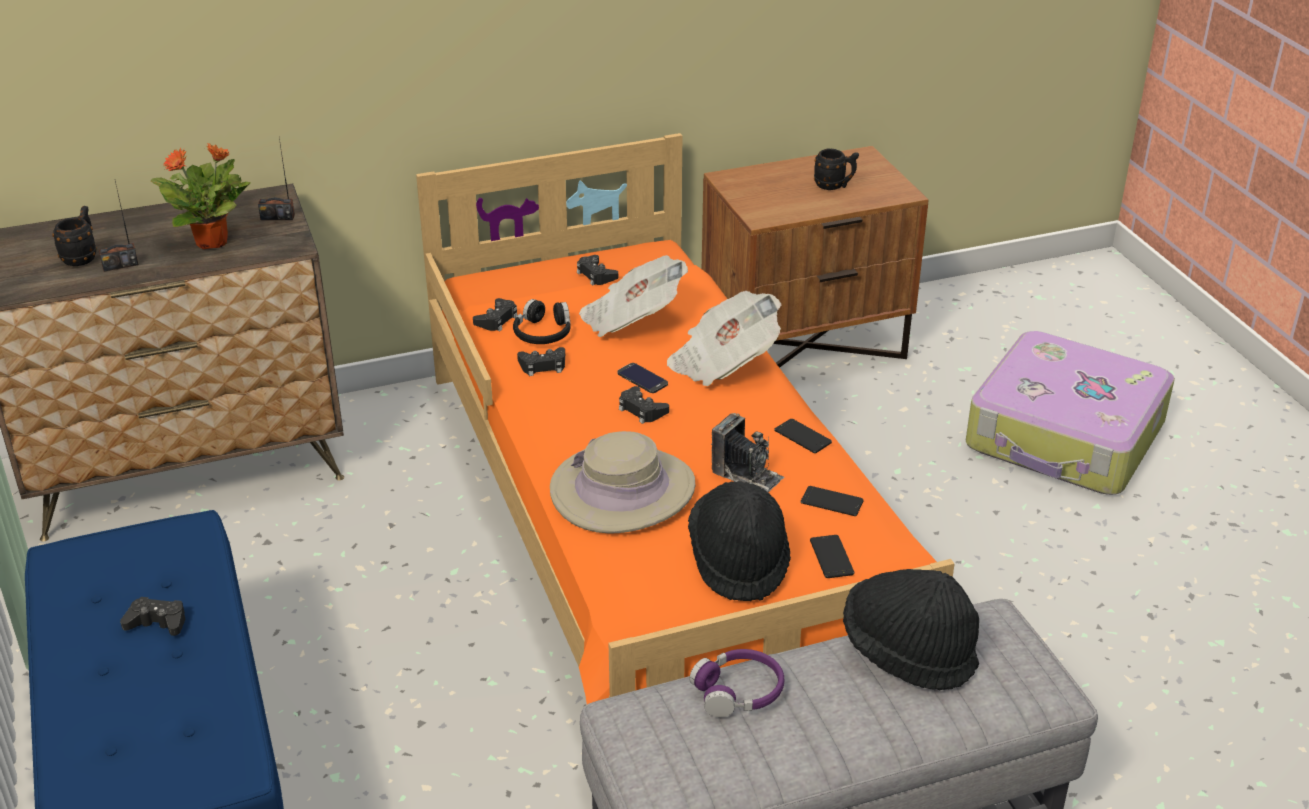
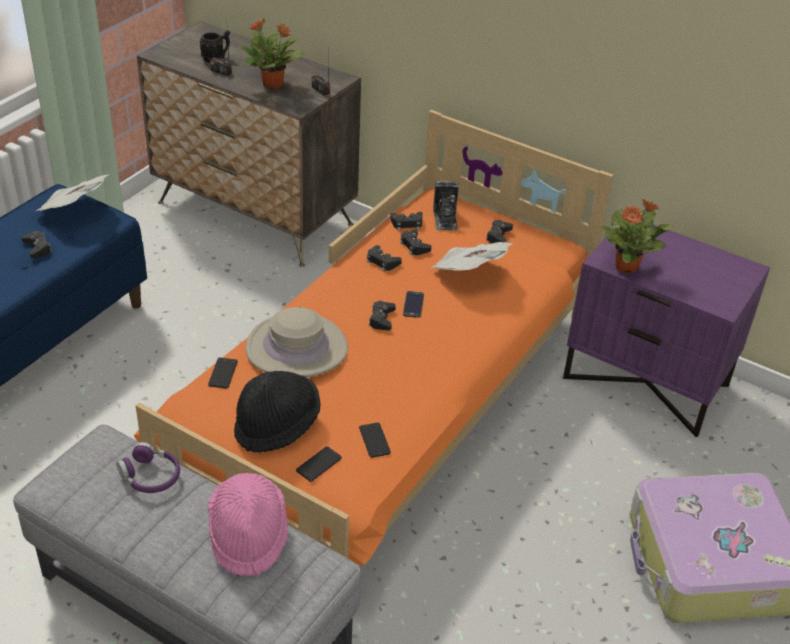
camera: 50 degrees right, 5 degrees up
black headphones [513,299,571,344] -> black game controller [400,230,431,255]
newspaper [667,291,781,386] -> newspaper moved to [36,174,109,211]
brown nightstand [702,146,929,368] -> purple nightstand [563,224,770,437]
camera [711,413,784,492] -> camera moved to [433,181,459,231]
phone [774,419,832,453] -> phone moved to [208,358,238,389]
black mug [814,149,859,190] -> none
black hat [843,569,979,690] -> pink hat [208,473,288,576]
none -> potted plant [601,199,674,274]

